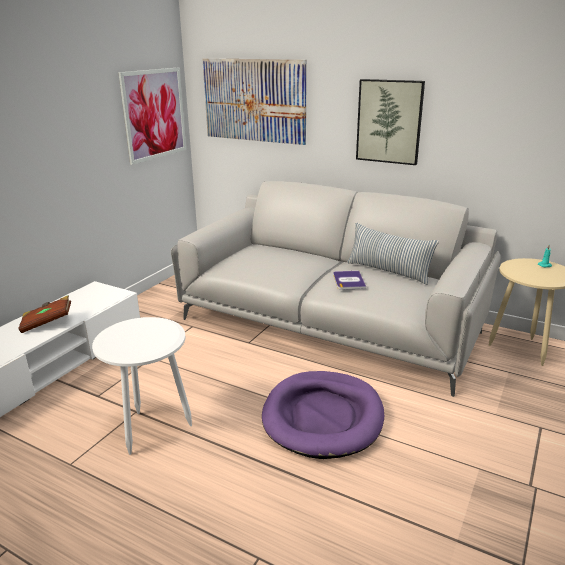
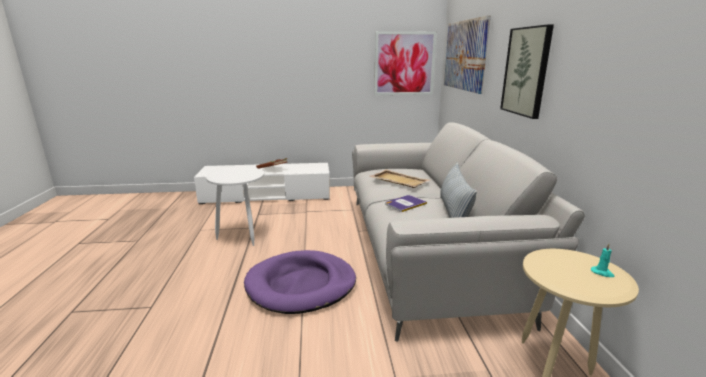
camera: 55 degrees right, 5 degrees down
none -> beige tray [370,169,430,188]

